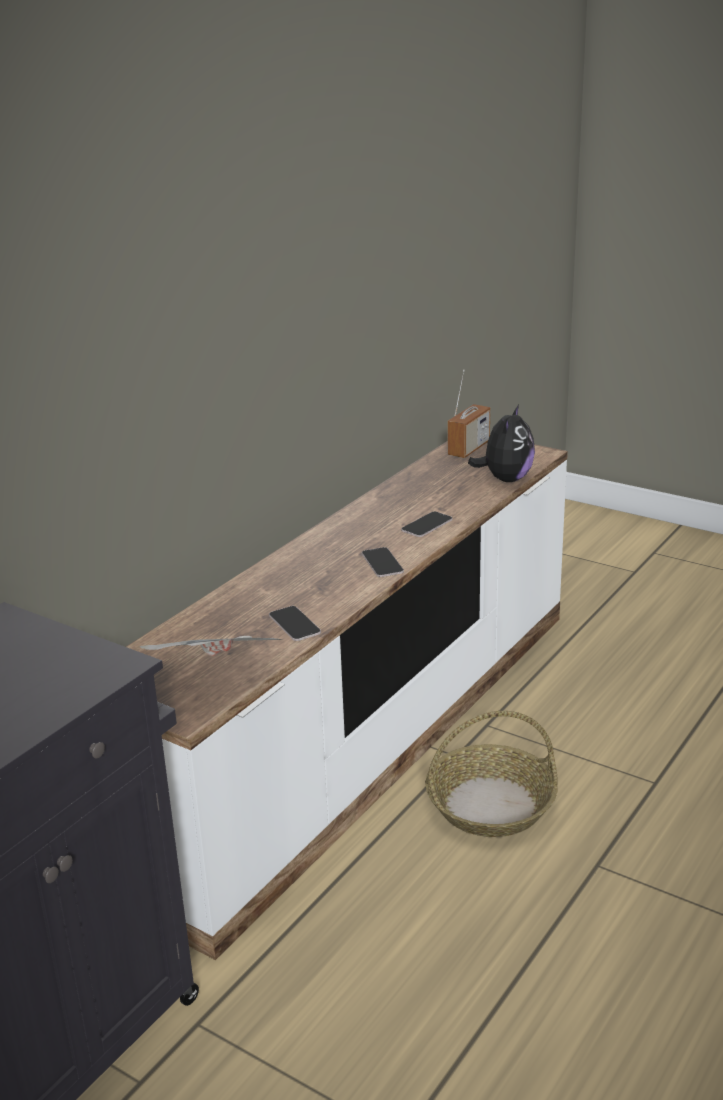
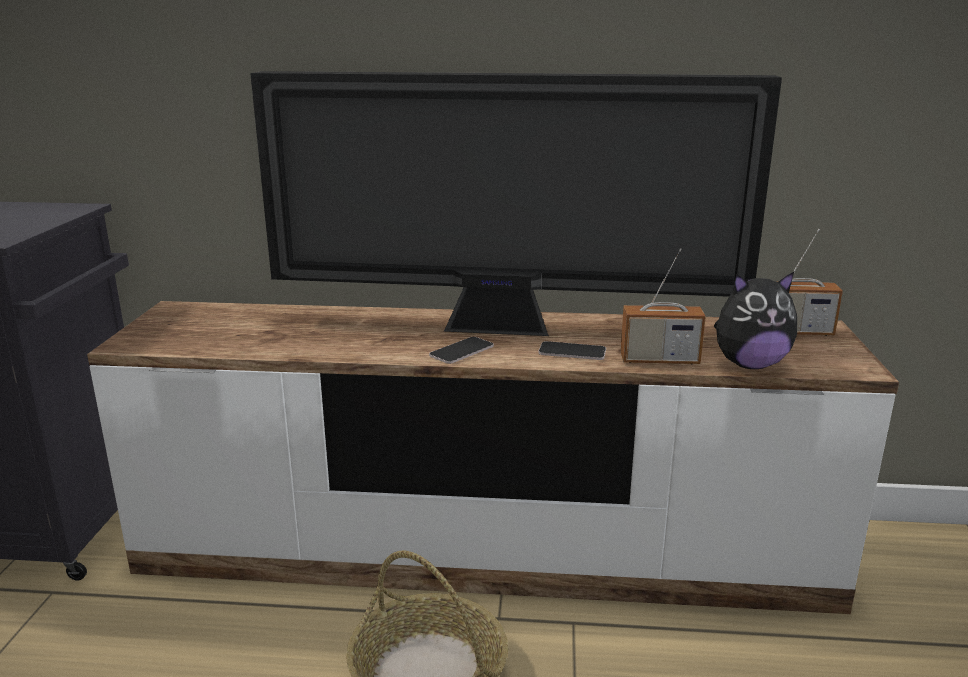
camera: 60 degrees right, 5 degrees down
newspaper [140,635,283,656] -> none
phone [269,606,321,641] -> none
none -> television [250,71,782,336]
none -> radio [620,248,706,364]

